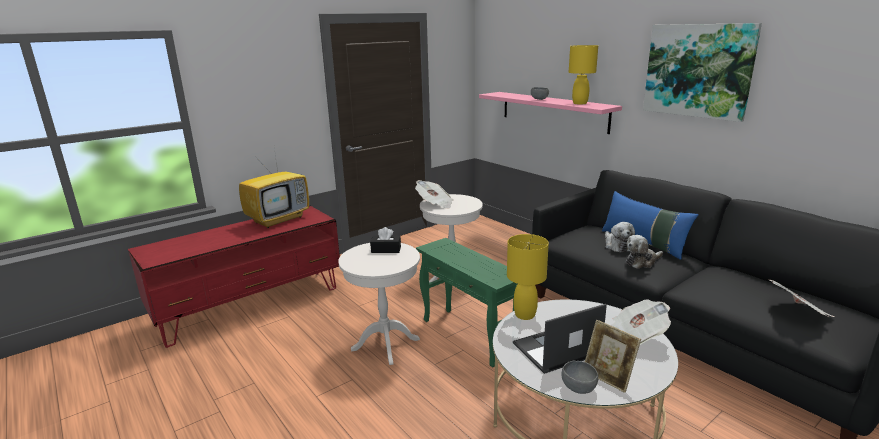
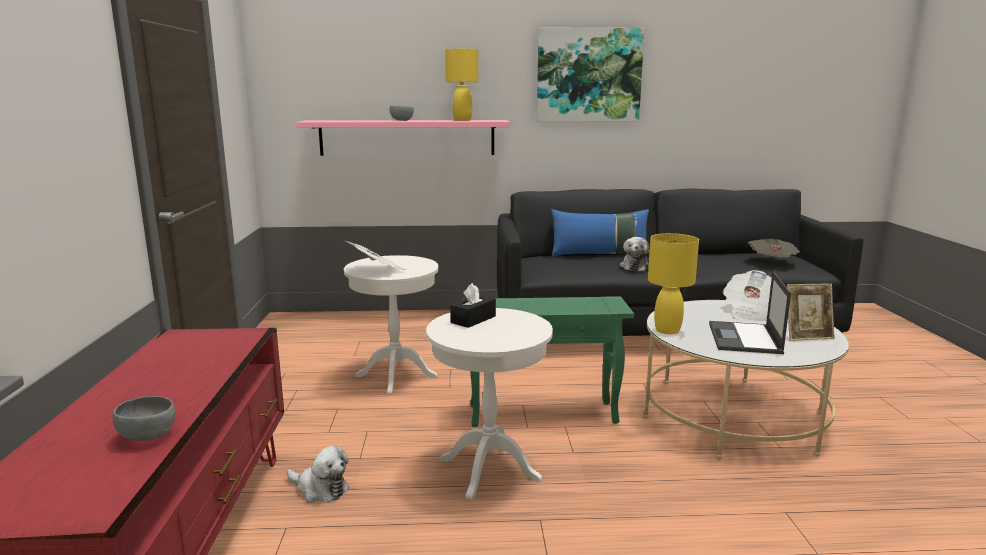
camera: 55 degrees left, 5 degrees down
television [239,148,309,228] -> none
grey bowl [562,361,598,394] -> grey bowl moved to [113,396,175,441]
plush toy [605,222,635,252] -> plush toy moved to [287,446,349,503]

